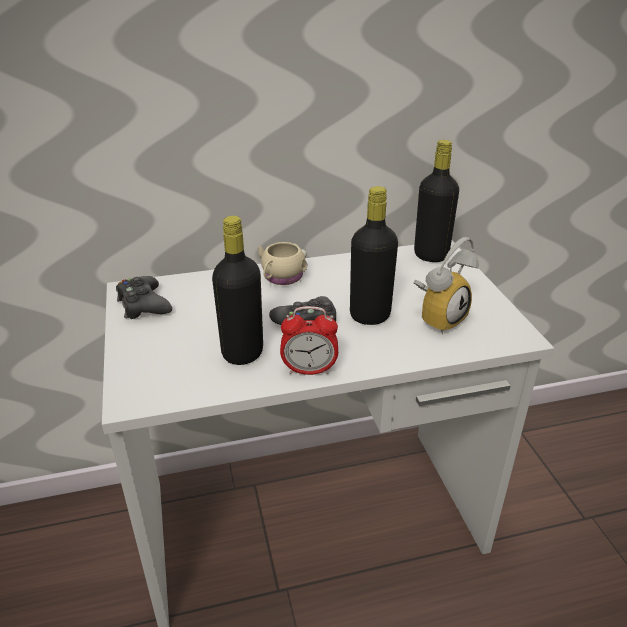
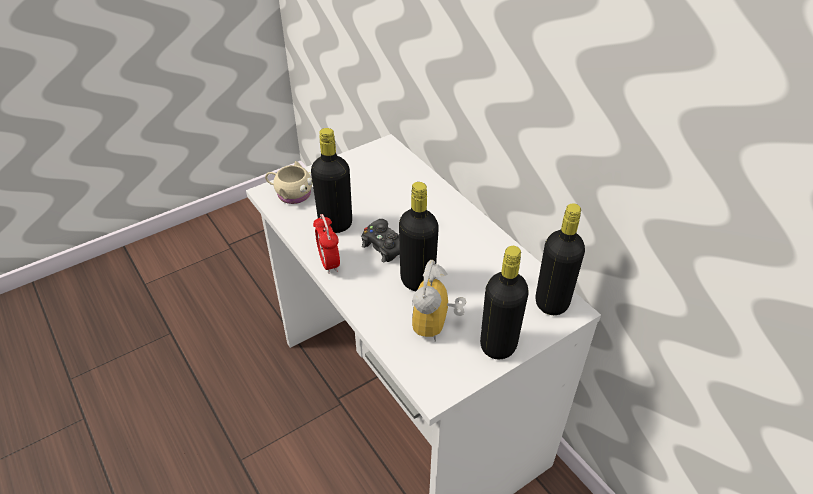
camera: 70 degrees right, 10 degrees up
black game controller [116,276,172,319] -> none
beige mug [258,242,307,285] -> beige mug moved to [265,161,313,204]
alarm clock [414,237,479,335] -> alarm clock turned 75 degrees clockwise [412,260,466,342]
none -> black bottle [480,246,529,359]

